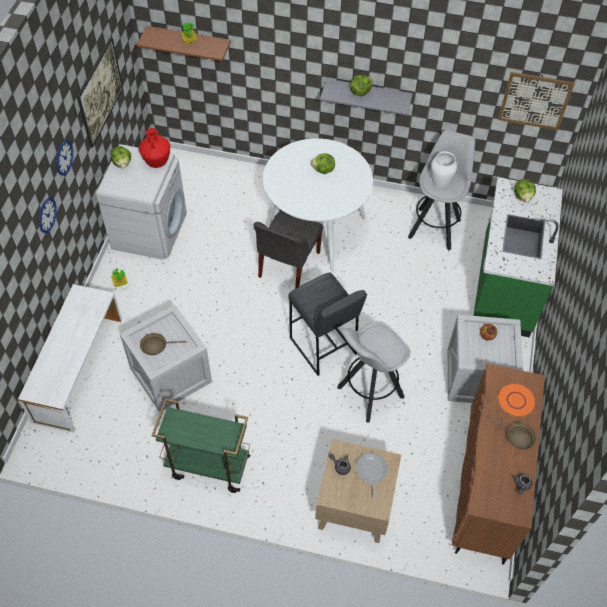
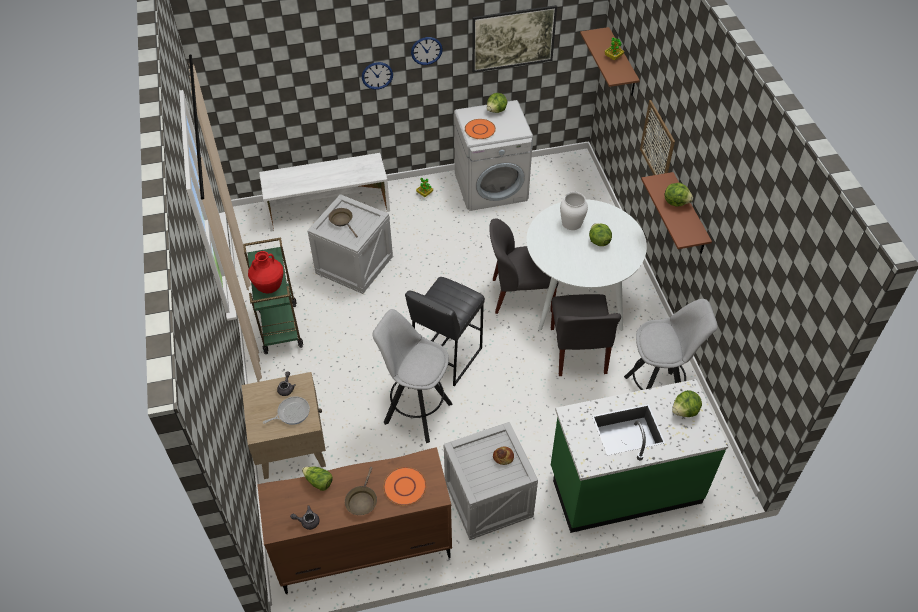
camera: 65 degrees right, 5 degrees down
red vase [139,128,170,168] -> red vase moved to [248,251,283,294]
grey shelf [320,79,413,115] -> brown shelf [641,172,712,254]
white vase [431,151,457,187] -> white vase moved to [560,192,588,230]
picture [498,72,575,130] -> picture moved to [640,100,675,175]
none -> lettuce [302,467,333,491]
none -> orange plate [465,119,496,139]
none -> grey chair [551,294,621,376]

